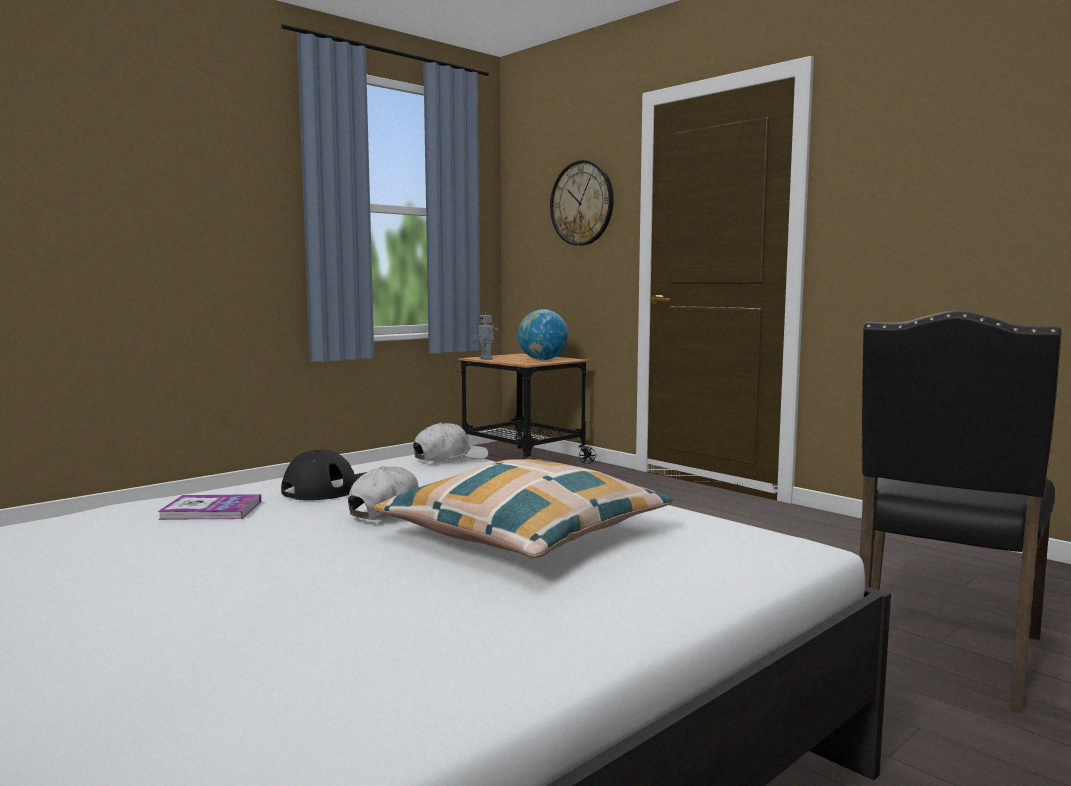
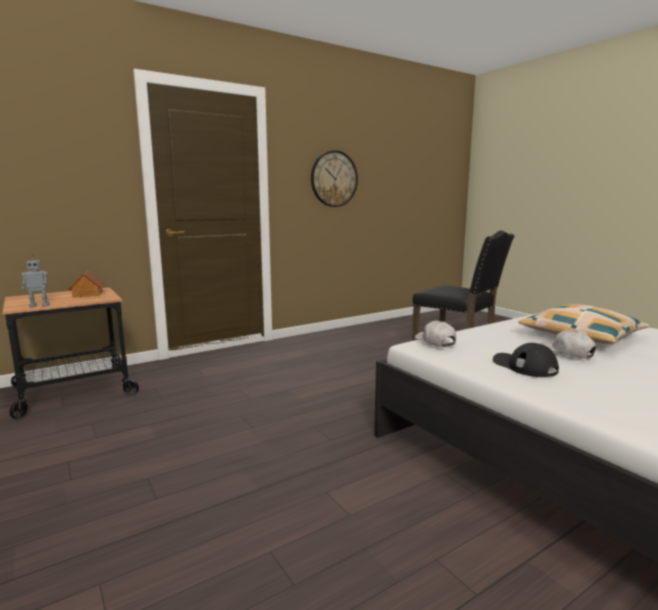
camera: 80 degrees left, 5 degrees up
book [157,494,261,520] -> none
globe [518,309,568,360] -> toy house [68,271,105,298]
wall clock [550,160,614,246] -> wall clock moved to [311,150,358,207]

